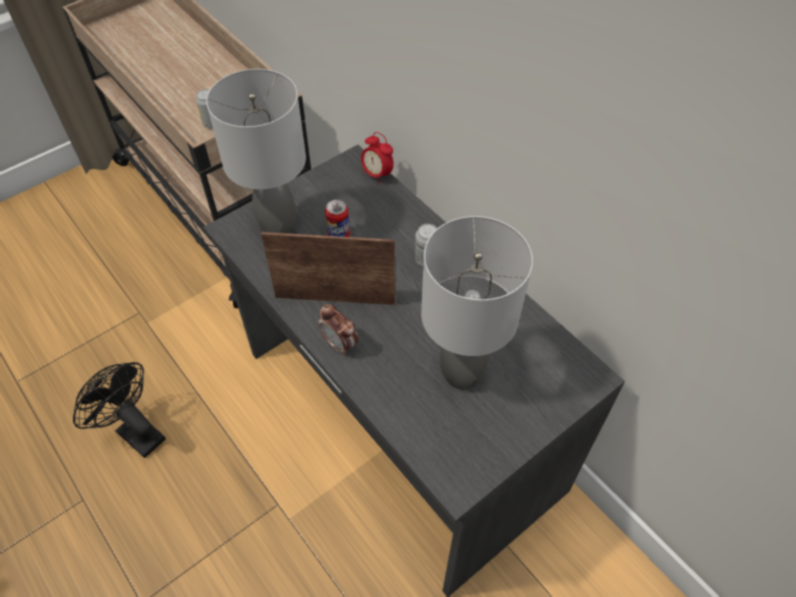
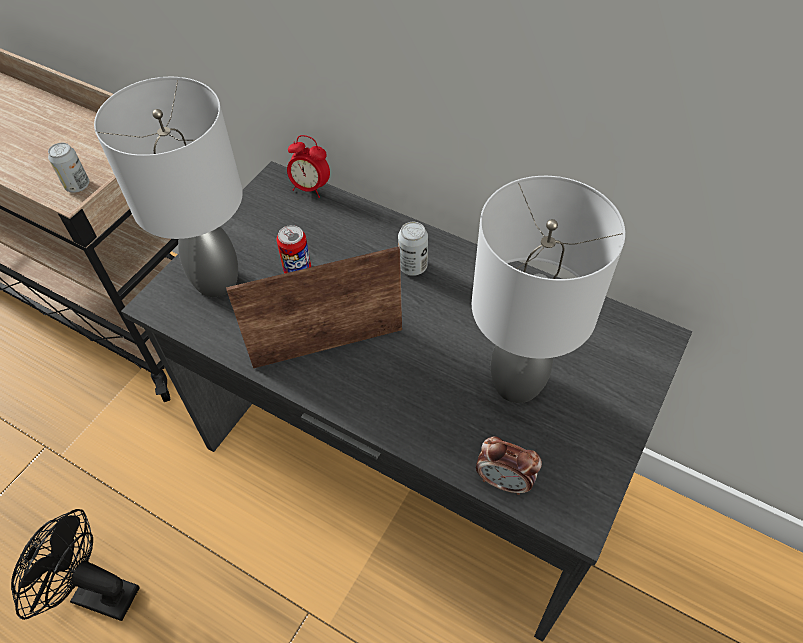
camera: 20 degrees left, 0 degrees up
alarm clock [318,304,359,355] -> alarm clock moved to [476,436,542,495]

